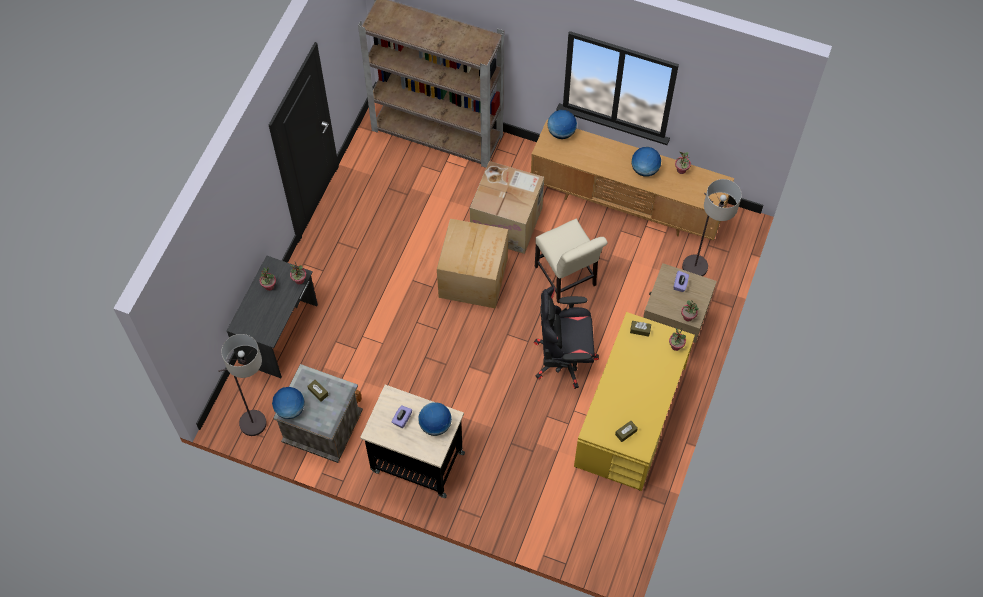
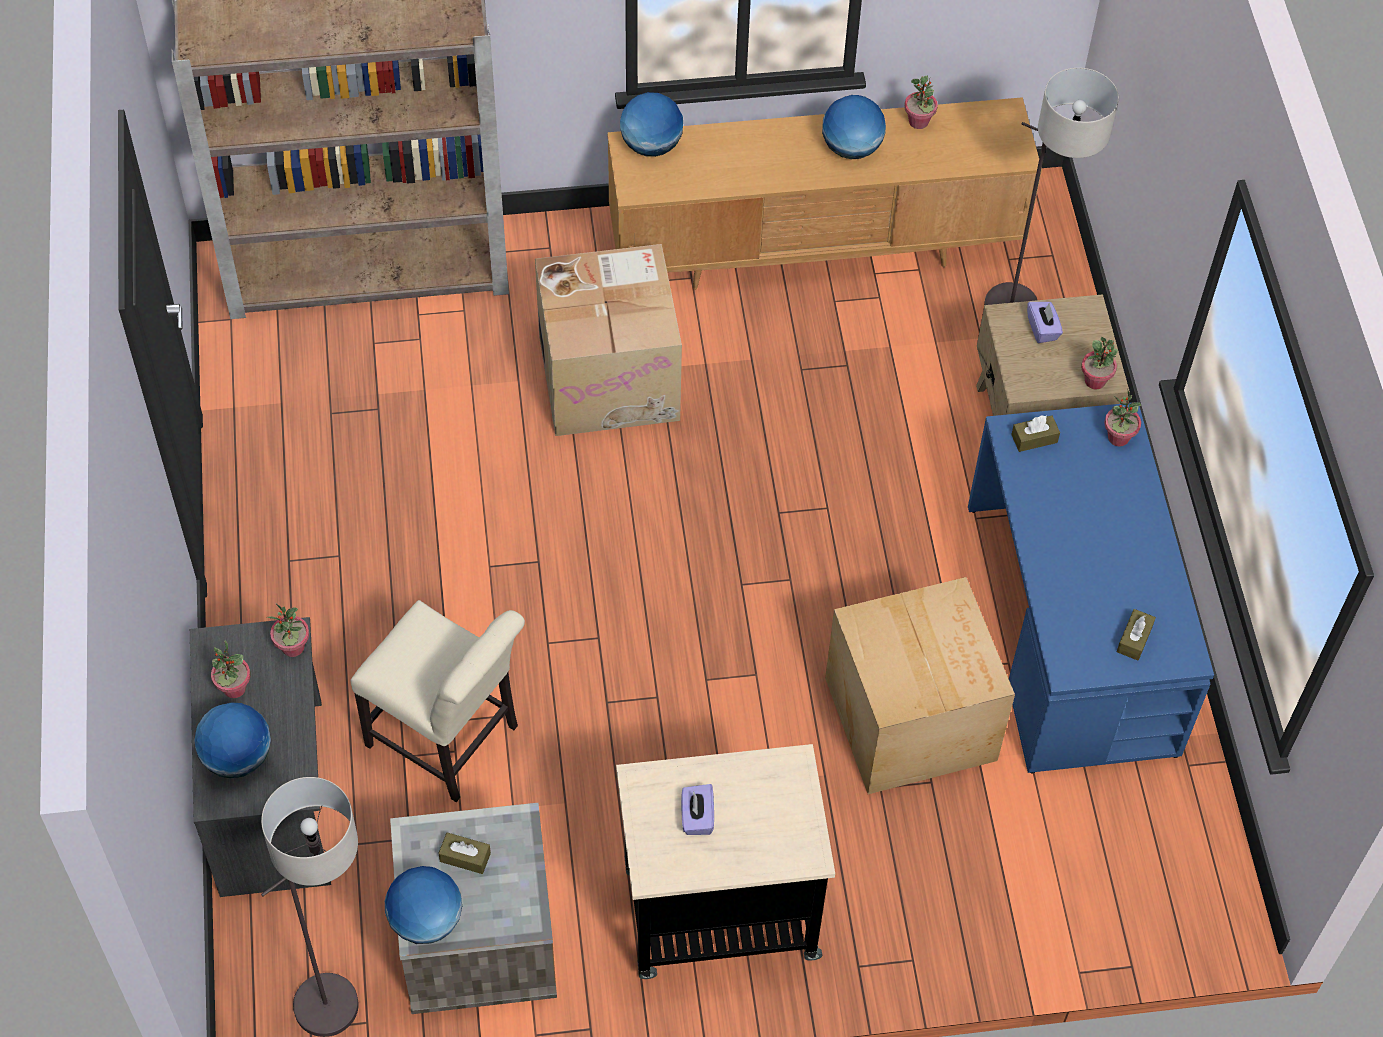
camera: 30 degrees left, 5 degrees down
globe [418,402,452,436] -> globe moved to [194,702,271,778]
cardboard box [437,219,508,309] -> cardboard box moved to [825,577,1015,794]
black office chair [534,286,599,389] -> none
beige chair [535,219,607,303] -> beige chair moved to [351,600,525,802]
yellow desk [574,312,695,491] -> blue desk [968,403,1214,774]

